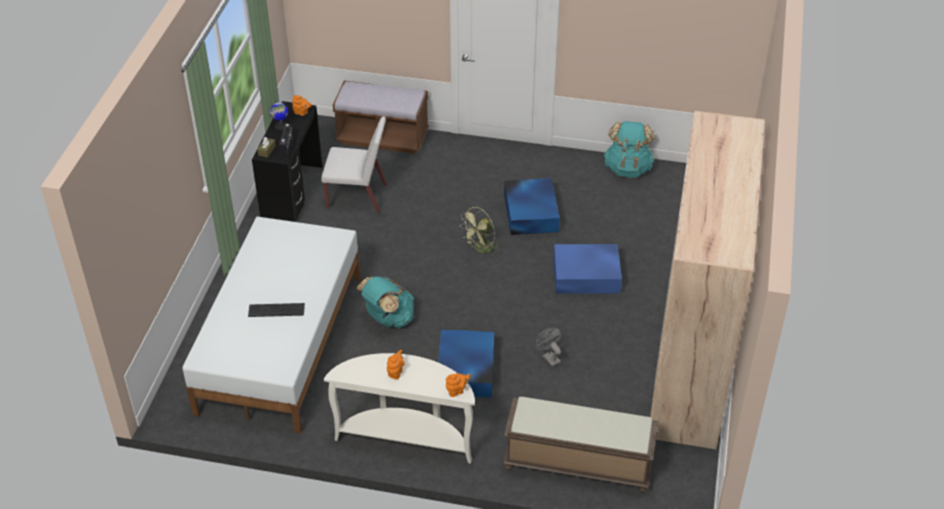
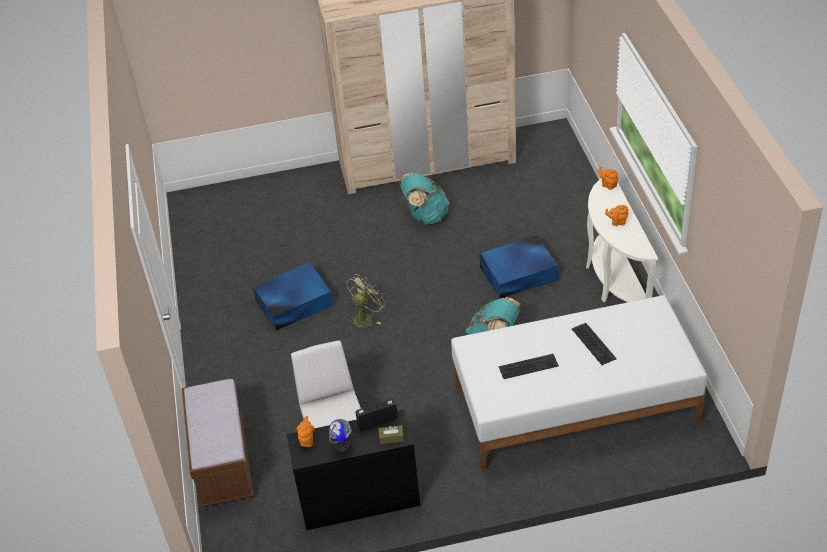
camera: 110 degrees left, 0 degrees up
green fan [460,207,499,257] -> green fan turned 75 degrees counterclockwise [347,274,386,328]
brown bench [503,397,658,493] -> none
grey fan [536,328,562,367] -> none
blue storage box [553,244,622,294] -> none
turquoise backpack [604,121,655,178] -> turquoise backpack moved to [400,173,450,224]
none -> keyboard [499,354,559,379]

